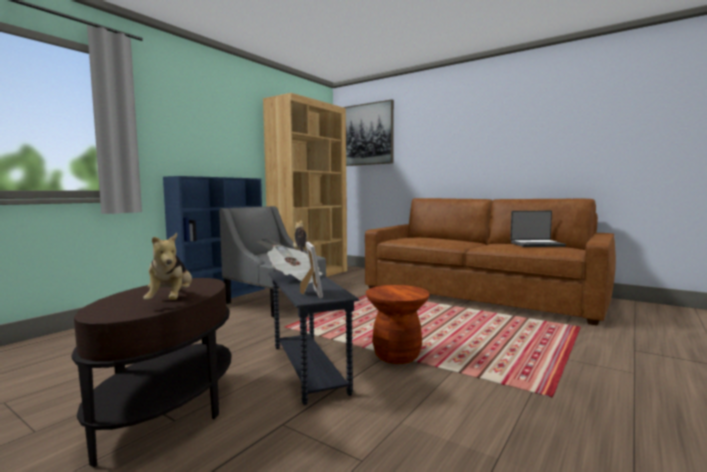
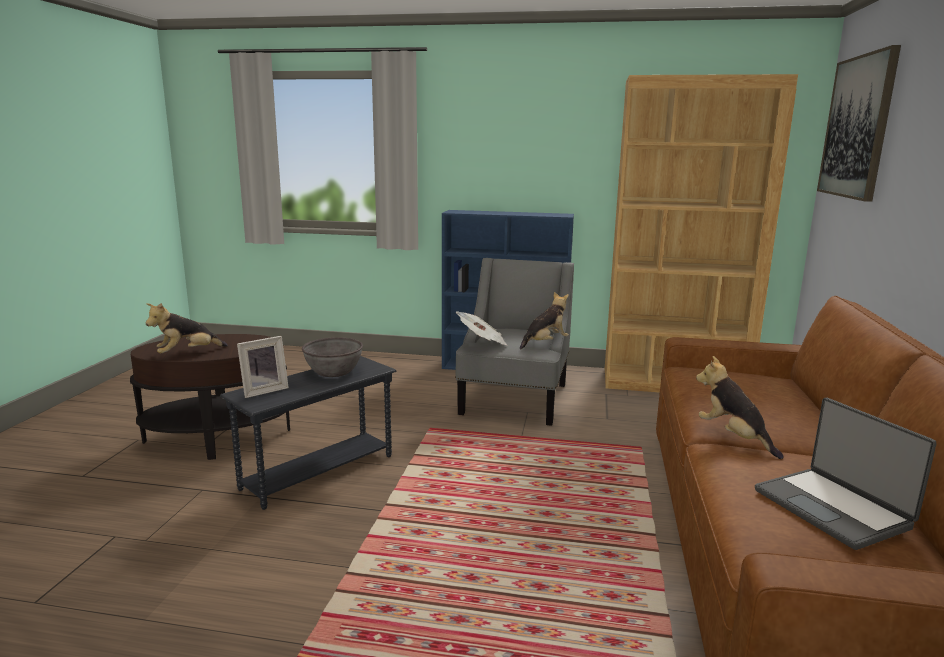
camera: 65 degrees right, 10 degrees up
newspaper [267,246,323,283] -> grey bowl [302,337,363,377]
brown stool [366,285,430,364] -> none
none -> plush toy [696,356,784,459]

